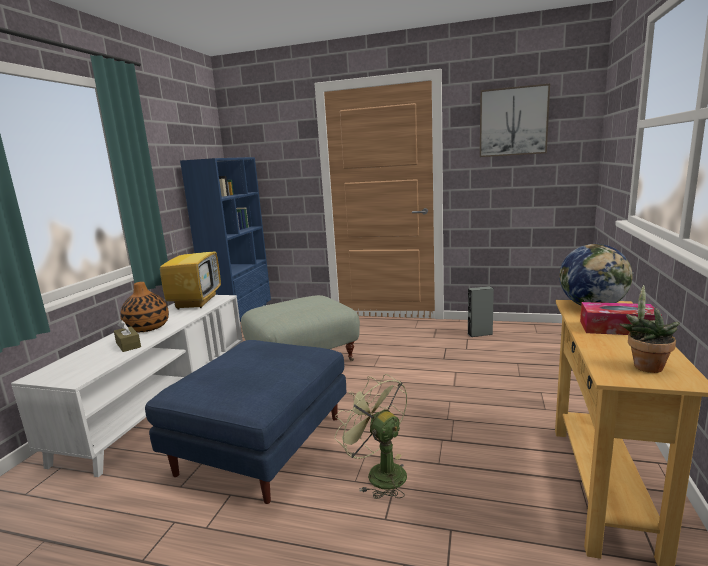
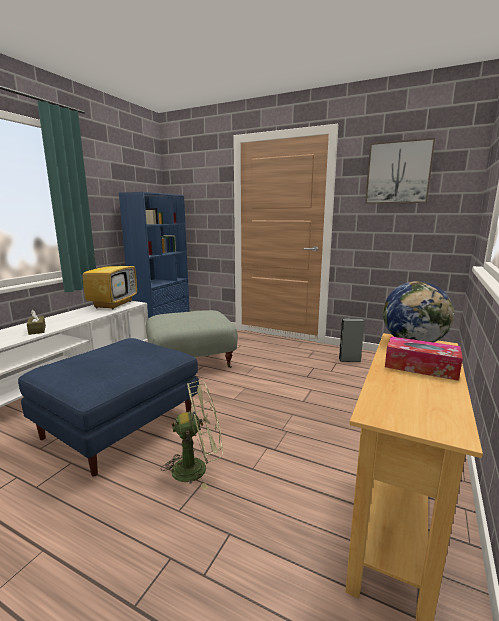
camera: 10 degrees right, 0 degrees up
vase [120,282,169,332] -> none
green fan [335,374,407,499] -> green fan turned 105 degrees clockwise [161,380,223,490]
potted plant [620,285,680,373] -> none

